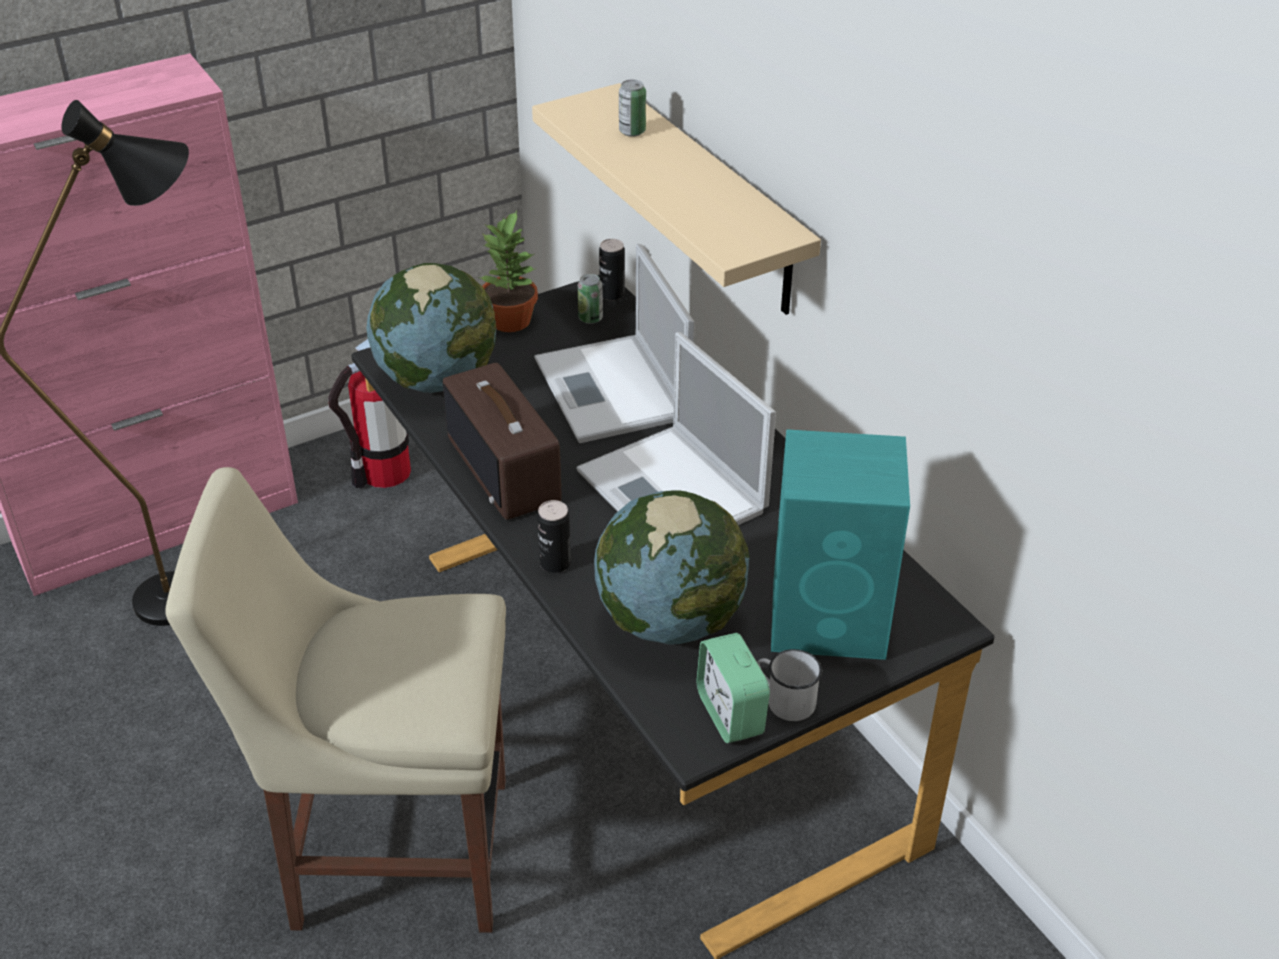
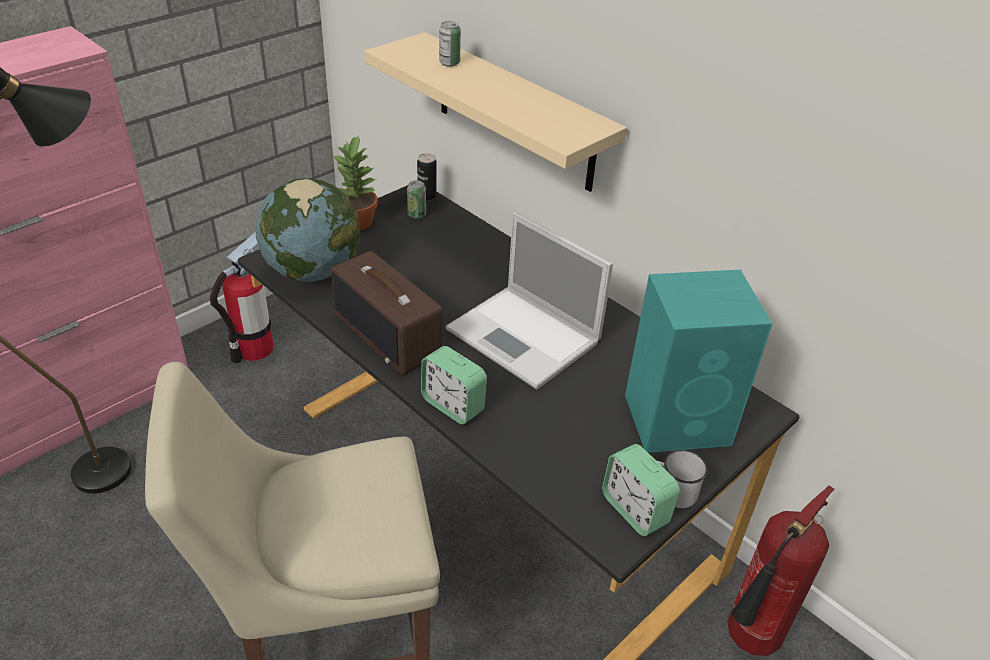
camera: 15 degrees left, 0 degrees up
laptop [534,244,695,443] -> none
can [537,500,571,573] -> alarm clock [421,346,487,424]
globe [594,490,750,645] -> none
none -> fire extinguisher [728,485,834,656]

